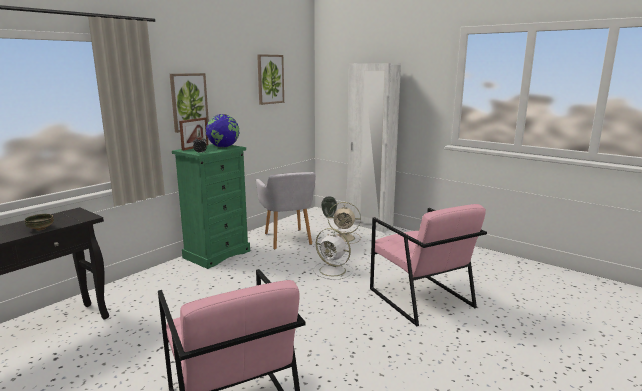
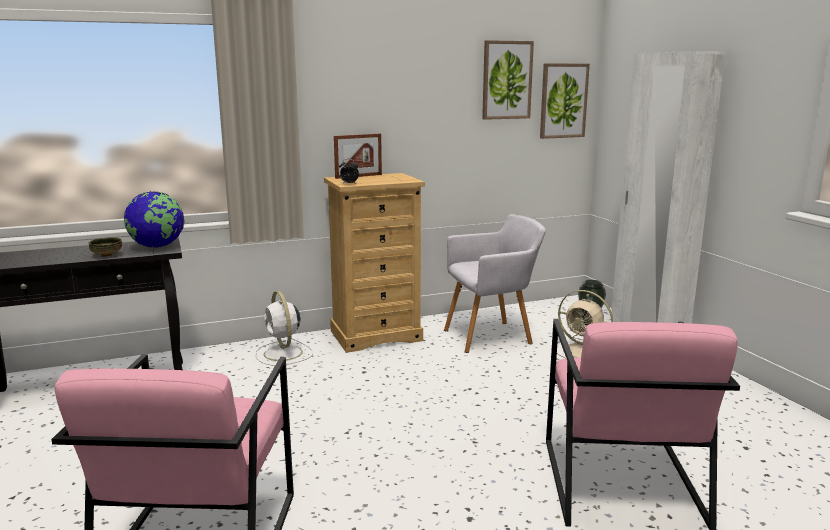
camera: 30 degrees right, 0 degrees up
picture [170,73,209,133] -> picture moved to [540,63,590,139]
green dresser [172,144,250,269] -> beige dresser [324,173,425,353]
globe [206,114,239,147] -> globe moved to [124,191,185,248]
grey armchair [256,172,316,249] -> grey armchair turned 120 degrees counterclockwise [444,214,546,353]
white fan [313,228,353,280] -> white fan moved to [255,291,313,366]

